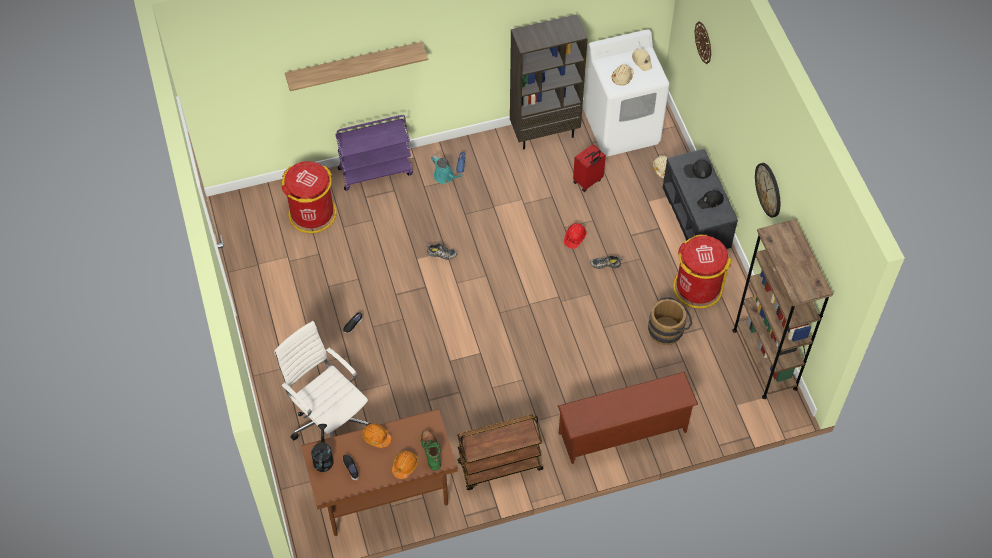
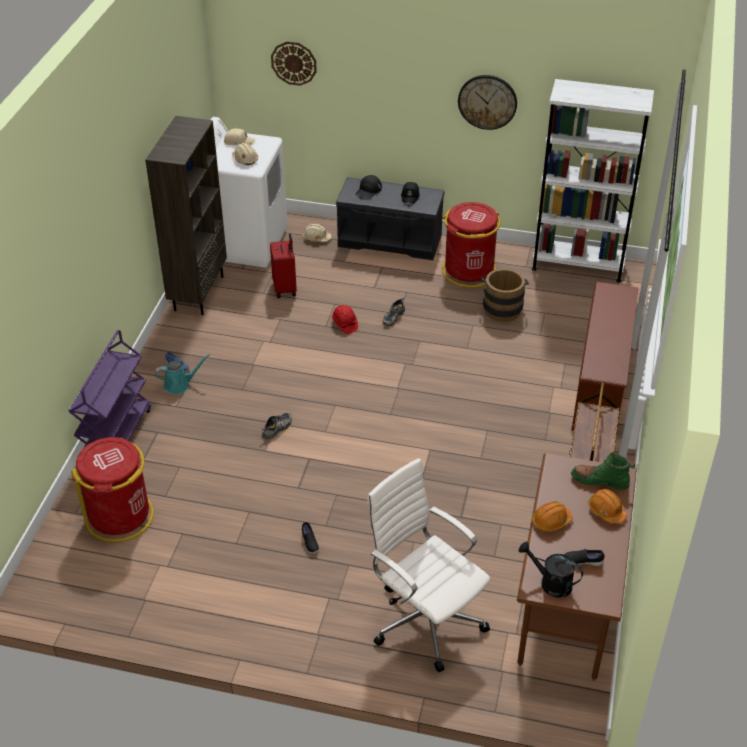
camera: 60 degrees left, 15 degrees down
white office chair [274,321,371,440] -> white office chair turned 60 degrees clockwise [367,458,490,672]
shelf [285,42,428,91] -> none
brown bookcase [732,219,833,399] -> white bookcase [532,79,654,283]

